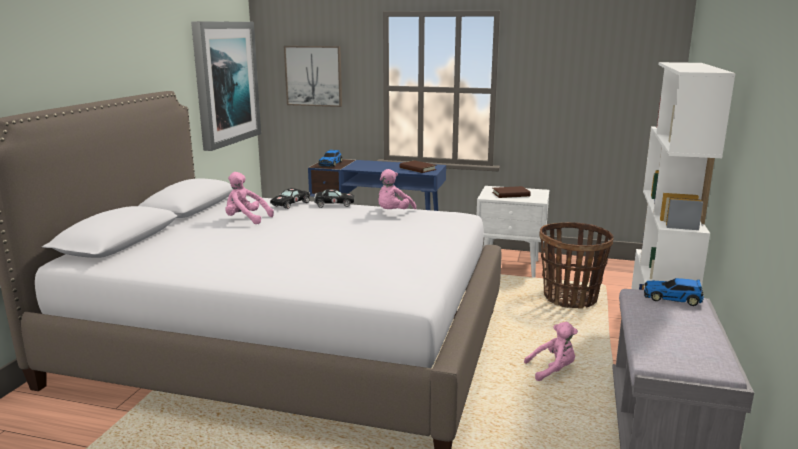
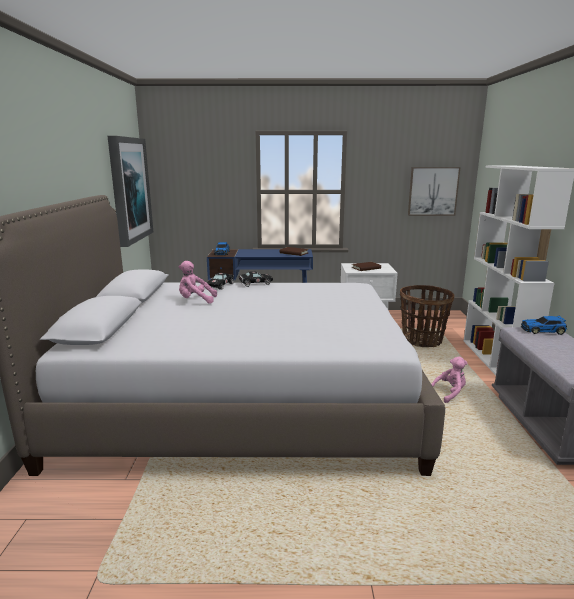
camera: 15 degrees left, 0 degrees up
picture [284,46,342,107] -> picture moved to [408,167,461,216]
pink plush toy [378,169,416,209] -> none

